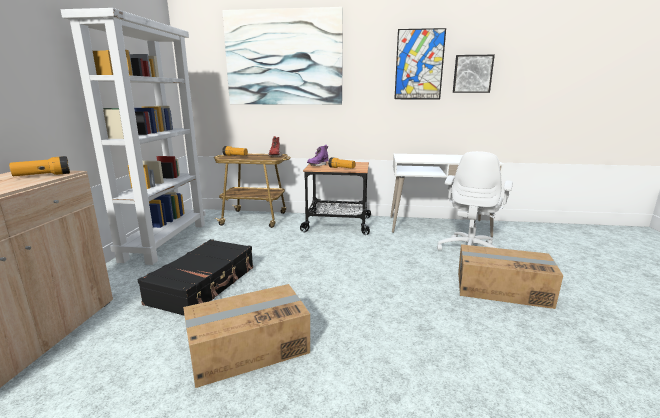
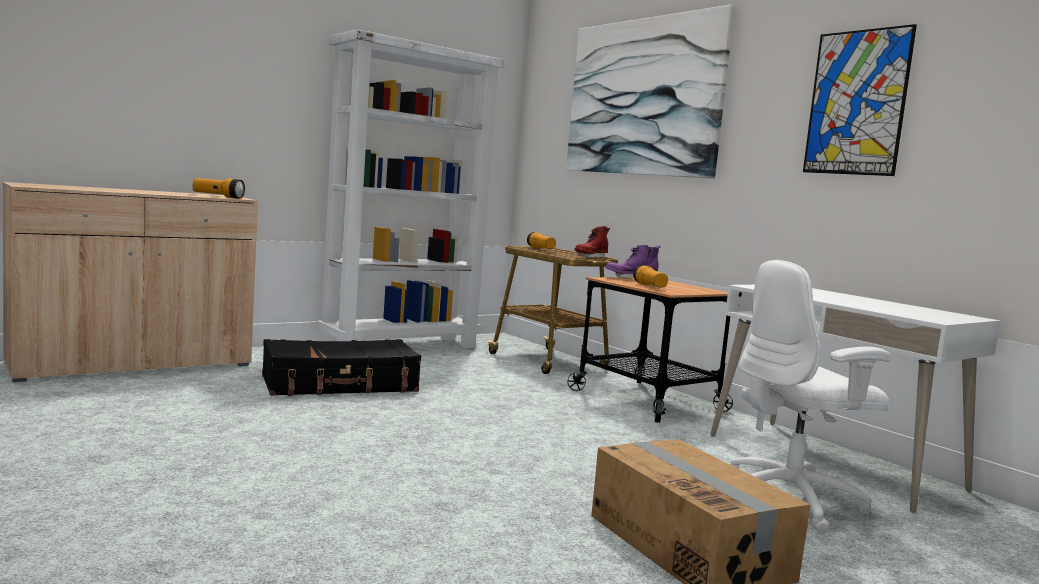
camera: 45 degrees right, 10 degrees down
cardboard box [183,284,310,388] -> none
picture [453,55,495,93] -> none

